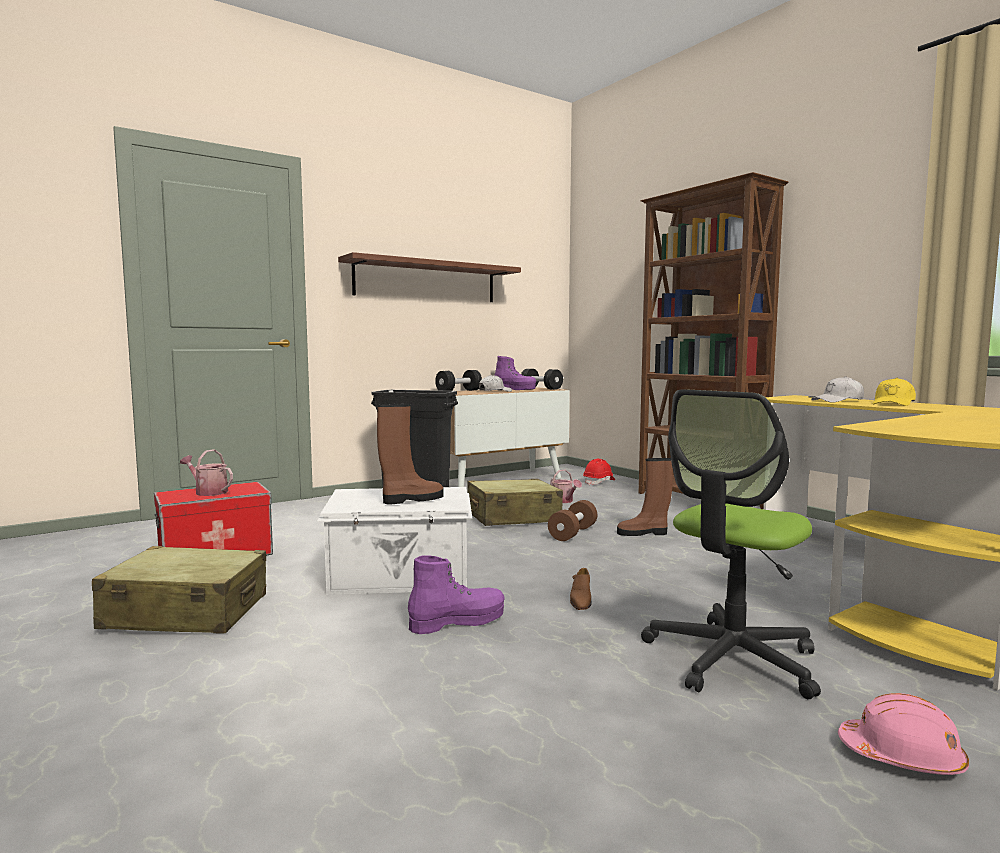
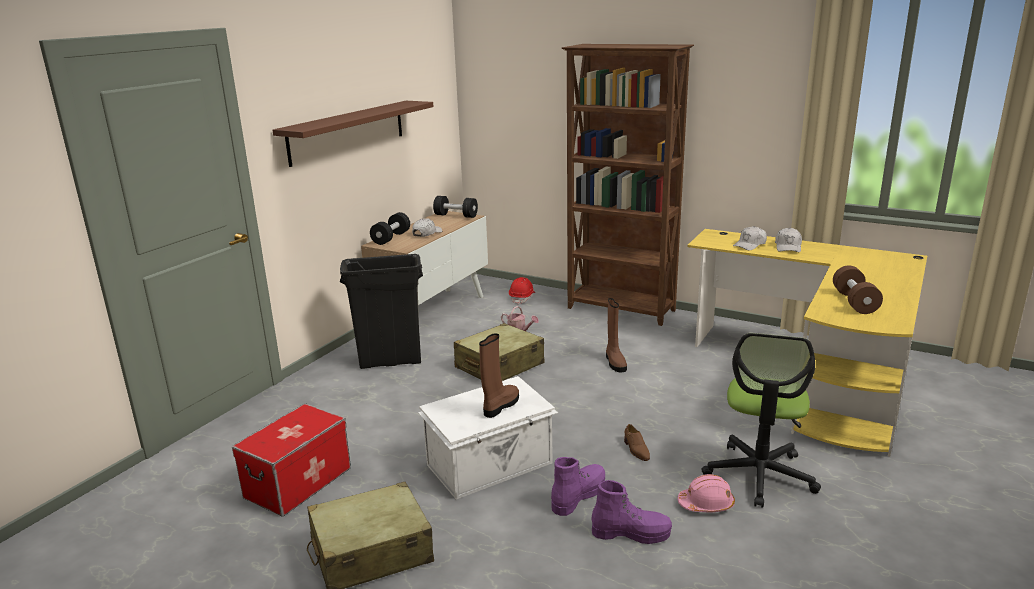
camera: 25 degrees left, 15 degrees up
watering can [180,449,233,496] -> none
purple boot [494,356,536,390] -> purple boot moved to [591,480,672,544]
brown dumbbell [548,500,597,541] -> brown dumbbell moved to [833,265,883,314]
brown boot [617,458,673,536] -> brown boot turned 75 degrees counterclockwise [606,298,627,373]
pink hard hat [838,693,969,775] -> pink hard hat moved to [677,474,735,512]
yellow cap [873,378,916,406] -> white cap [775,228,802,252]

